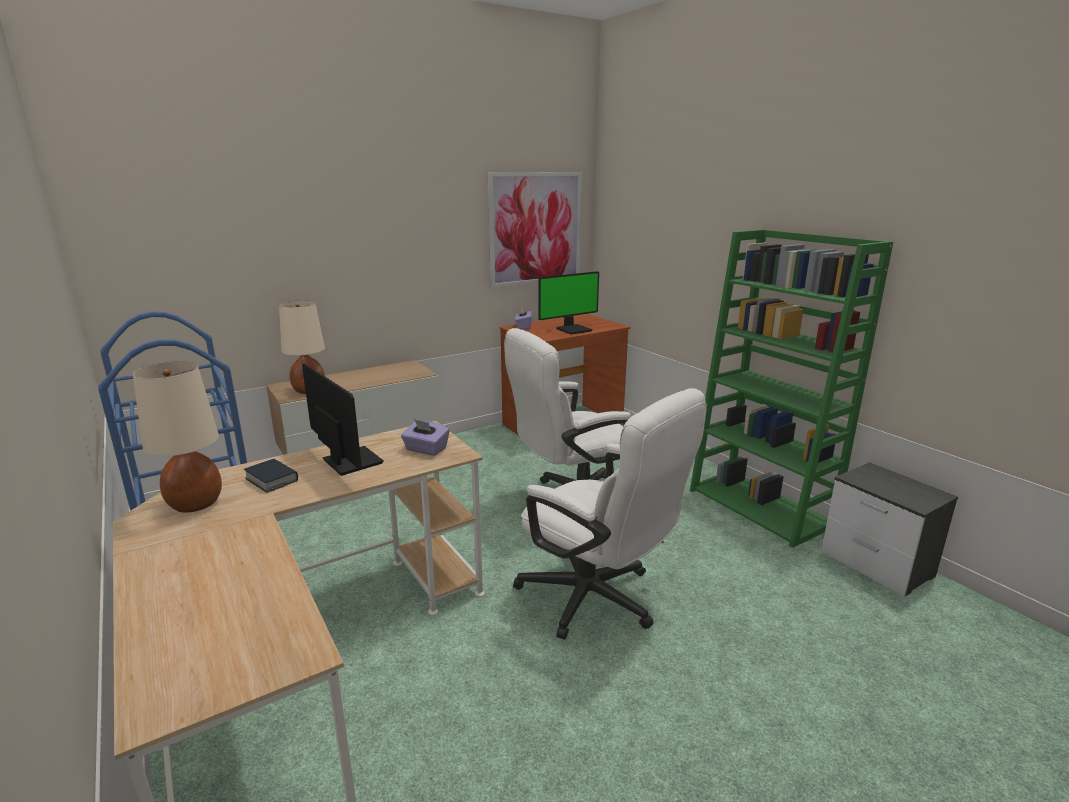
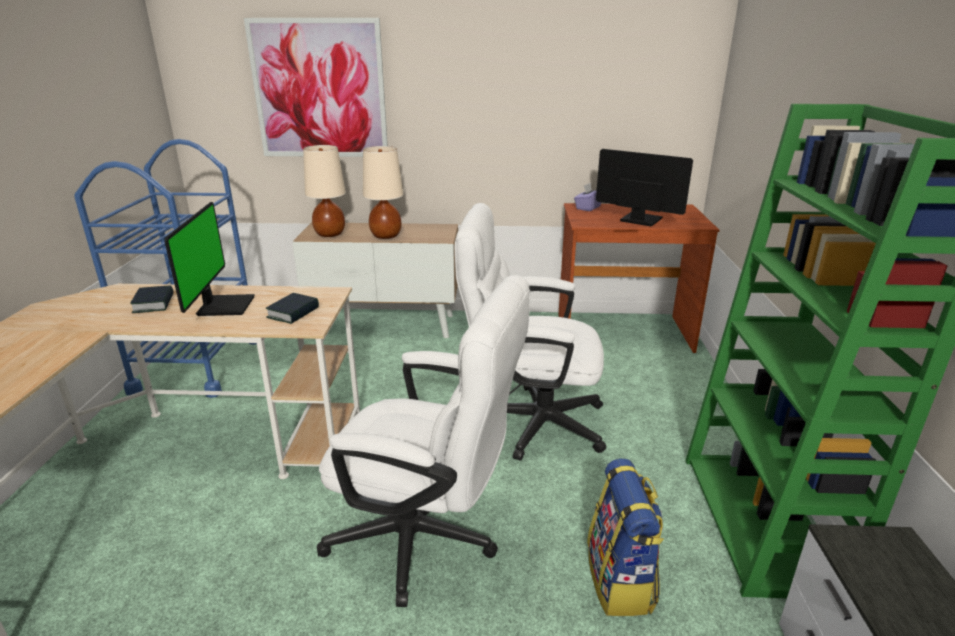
camera: 35 degrees right, 5 degrees up
beige table lamp [133,361,222,513] -> beige table lamp moved to [363,146,403,239]
purple tissue box [401,419,450,456] -> book [266,293,319,324]
picture [488,172,582,288] -> picture moved to [244,18,388,157]
white office chair [513,388,707,640] -> white office chair turned 60 degrees counterclockwise [317,275,531,607]
monitor [538,271,599,335] -> monitor turned 150 degrees counterclockwise [596,149,693,226]
none -> backpack [587,458,664,616]

